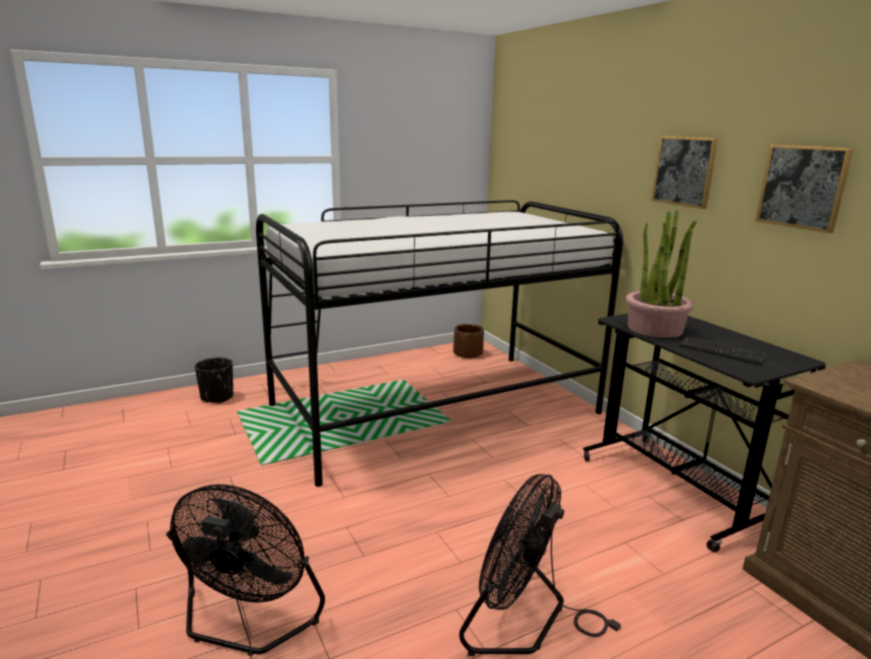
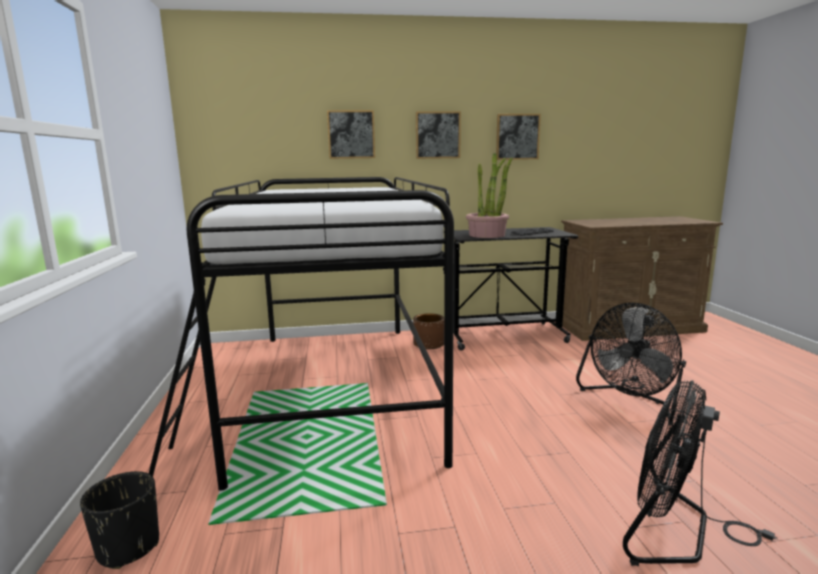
camera: 70 degrees left, 5 degrees down
brown planter [453,324,484,358] -> brown planter moved to [413,313,444,349]
none -> picture [327,110,375,159]

